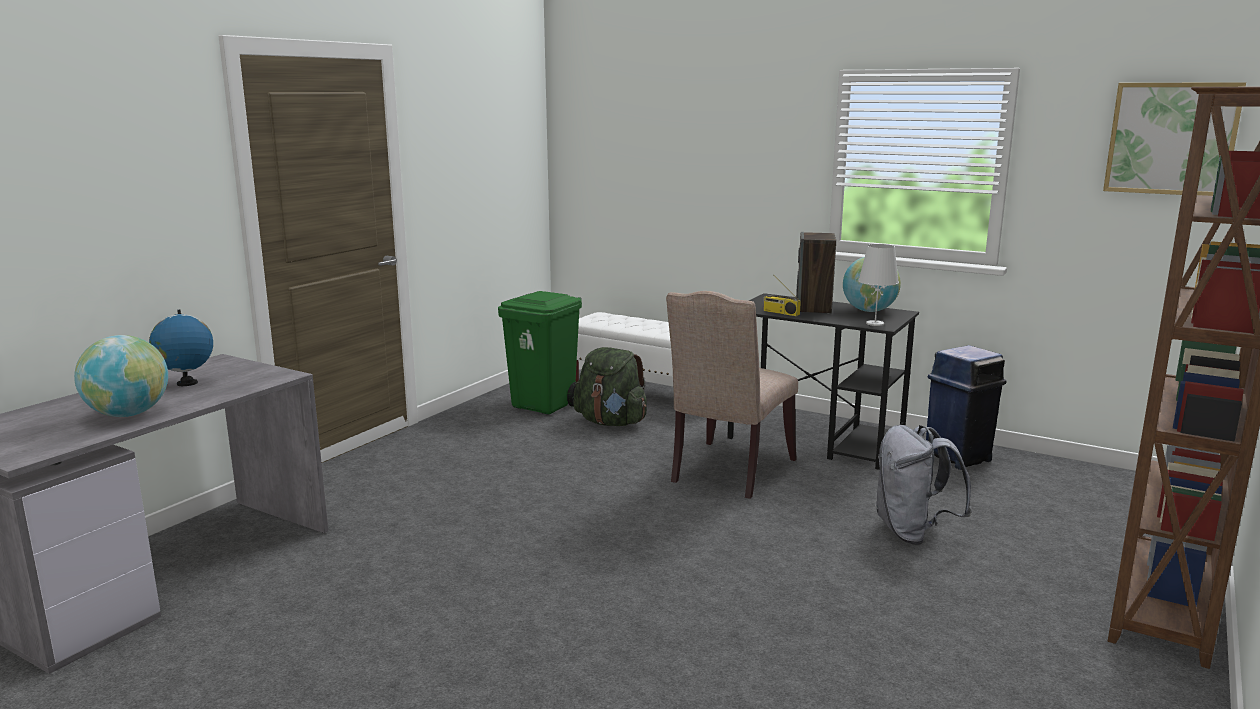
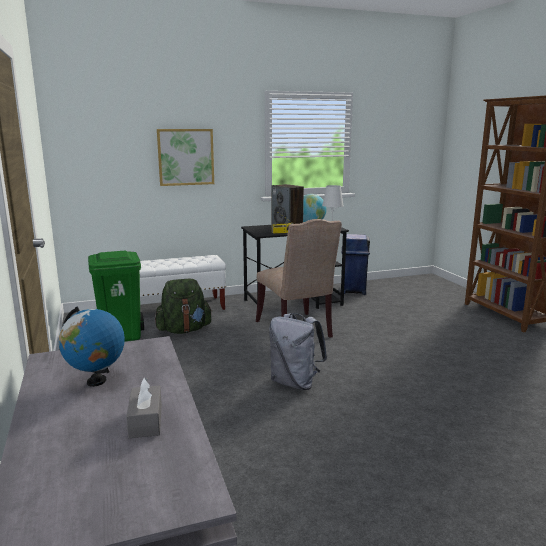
camera: 50 degrees left, 0 degrees up
globe [74,335,168,417] -> grey tissue box [126,377,162,438]
grey backpack [875,425,972,545] -> grey backpack moved to [269,313,327,390]
picture [1103,82,1246,196] -> picture moved to [157,129,214,186]

